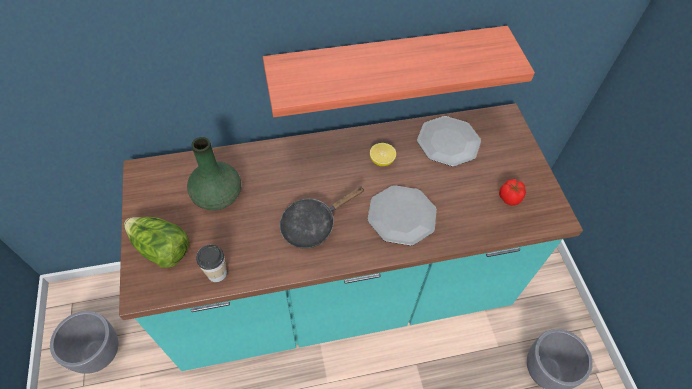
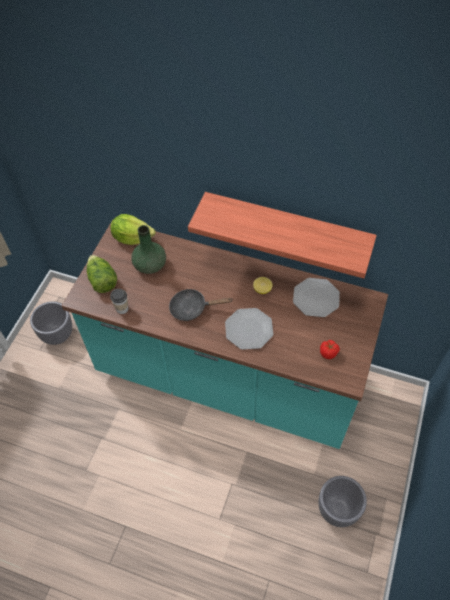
camera: 35 degrees right, 0 degrees up
none -> lettuce [110,214,156,245]

